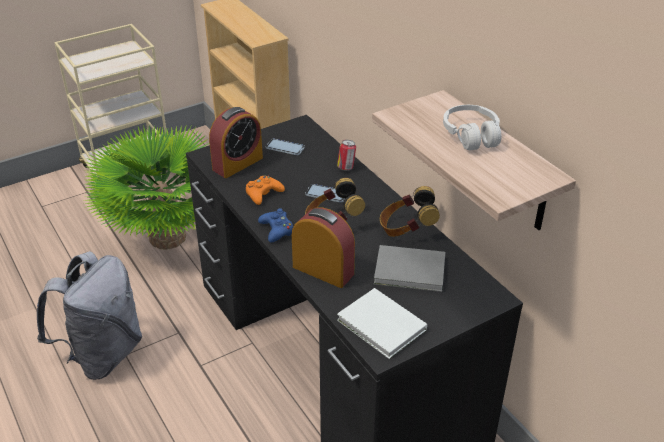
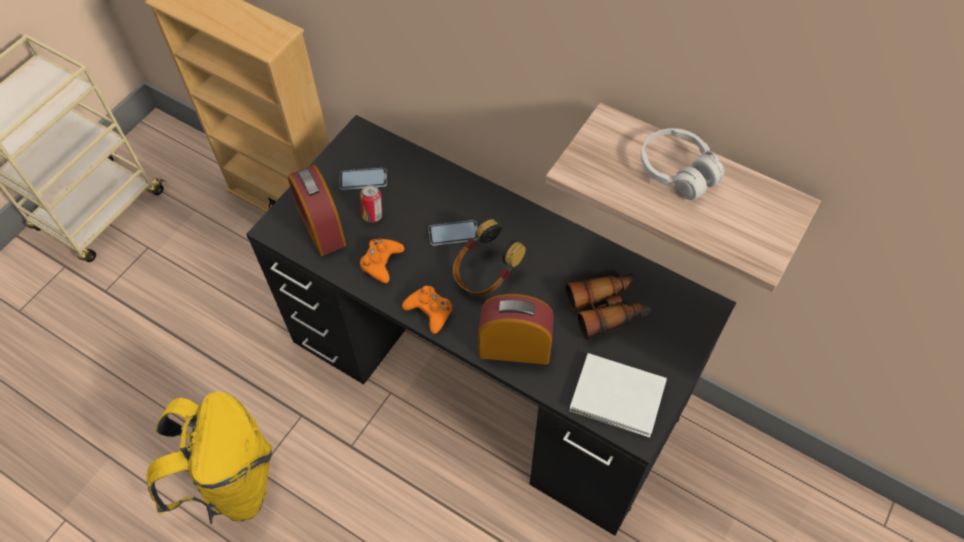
camera: 25 degrees left, 20 degrees up
grey backpack [37,251,143,380] -> yellow backpack [147,392,272,524]
potted plant [84,125,209,249] -> none
alarm clock [209,107,263,178] -> alarm clock turned 135 degrees clockwise [288,165,346,256]
blue game controller [258,208,293,243] -> orange game controller [402,286,452,334]
can [337,140,356,171] -> can moved to [360,185,382,223]
grey book [374,245,445,292] -> binoculars [566,274,651,340]
headphones [380,186,440,237] -> none

